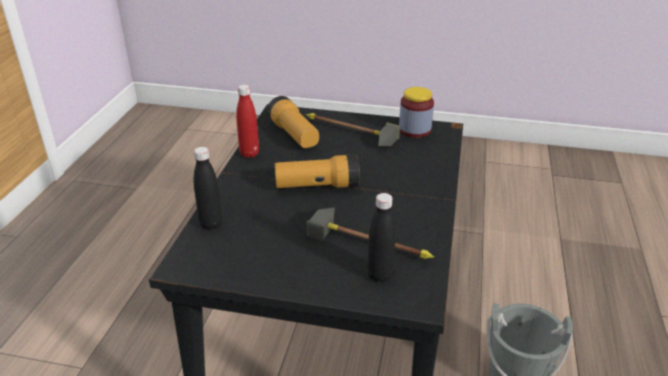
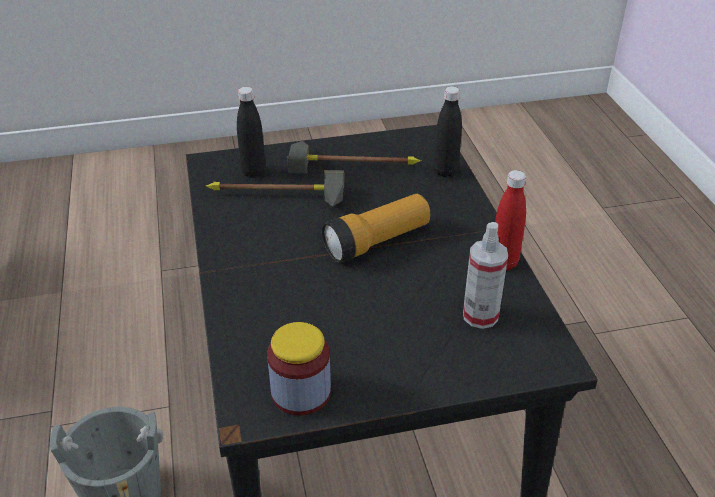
camera: 155 degrees right, 5 degrees up
flashlight [267,96,319,148] -> spray bottle [463,222,508,329]
hammer [306,113,400,146] -> hammer moved to [287,141,421,174]

